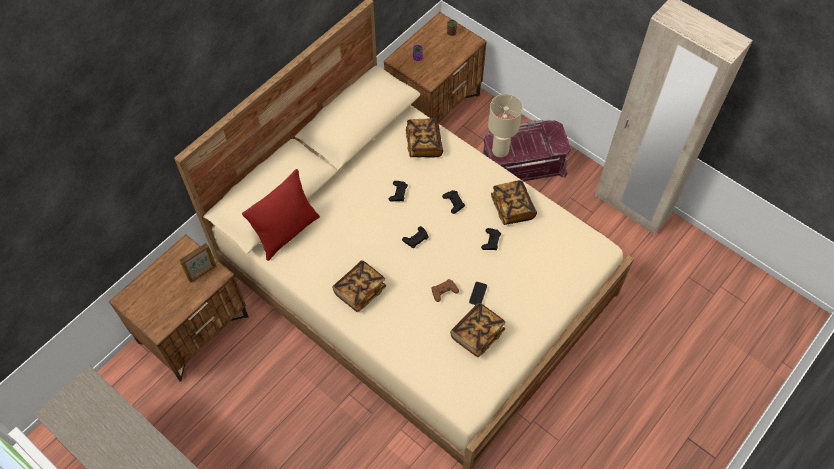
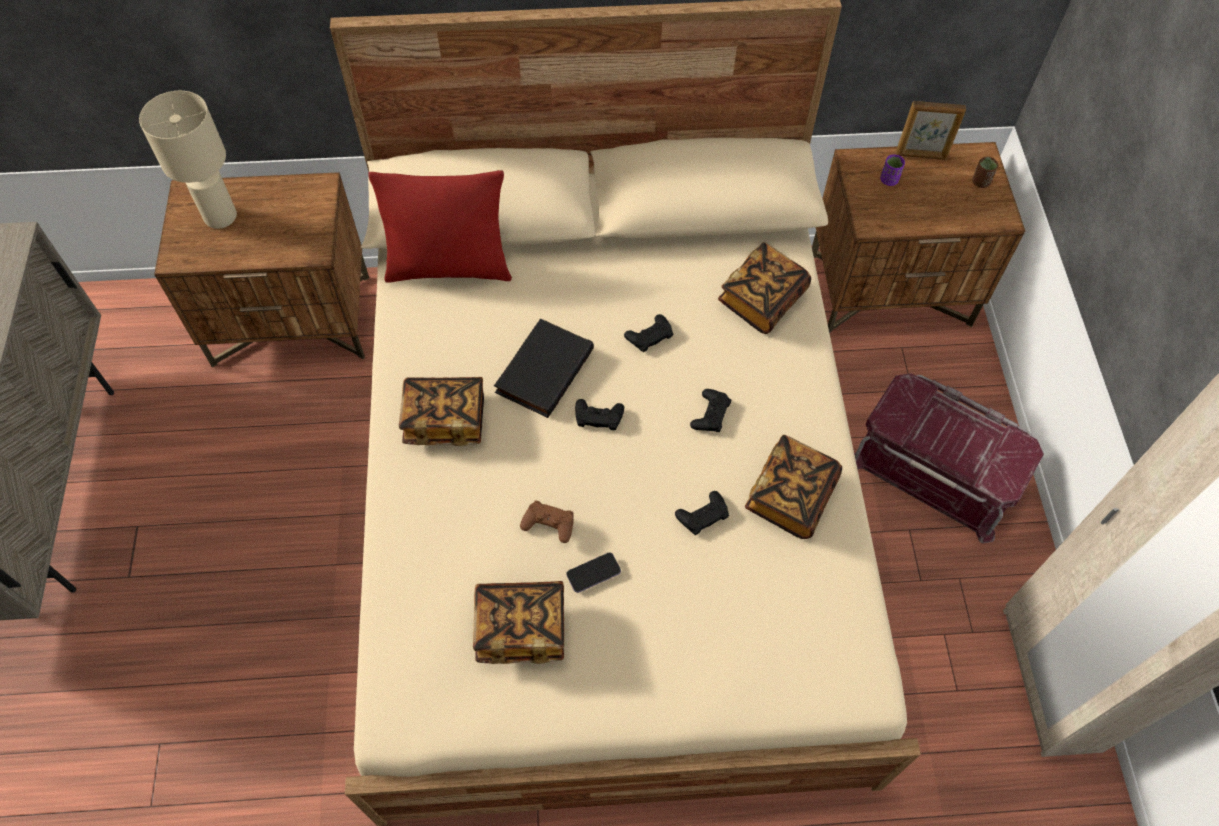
camera: 45 degrees right, 0 degrees up
picture frame [179,243,216,283] -> picture frame moved to [896,101,966,160]
beige table lamp [488,94,523,157] -> beige table lamp moved to [139,91,237,229]
none -> black book [494,318,594,418]

